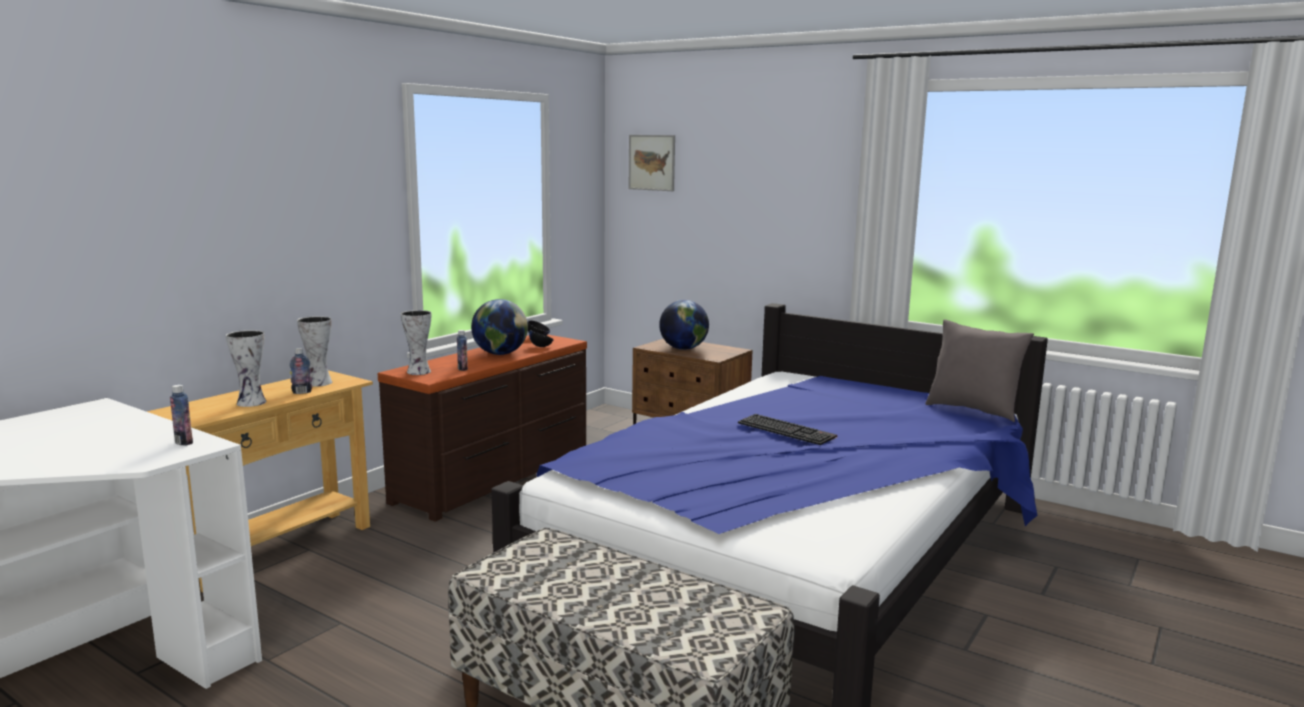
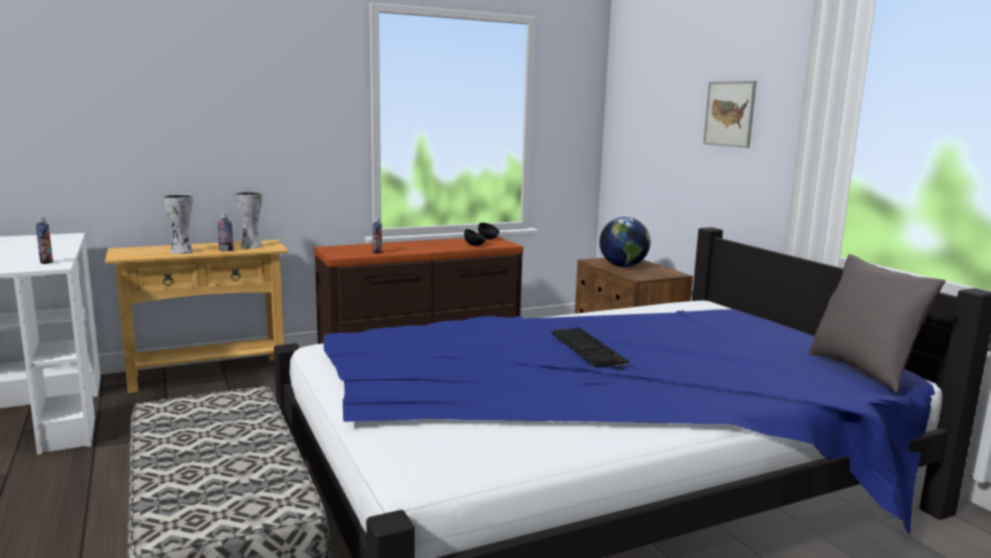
camera: 30 degrees right, 0 degrees up
vase [401,310,432,375] -> none
globe [471,299,528,355] -> none
picture [629,135,675,191] -> picture moved to [703,81,756,148]

